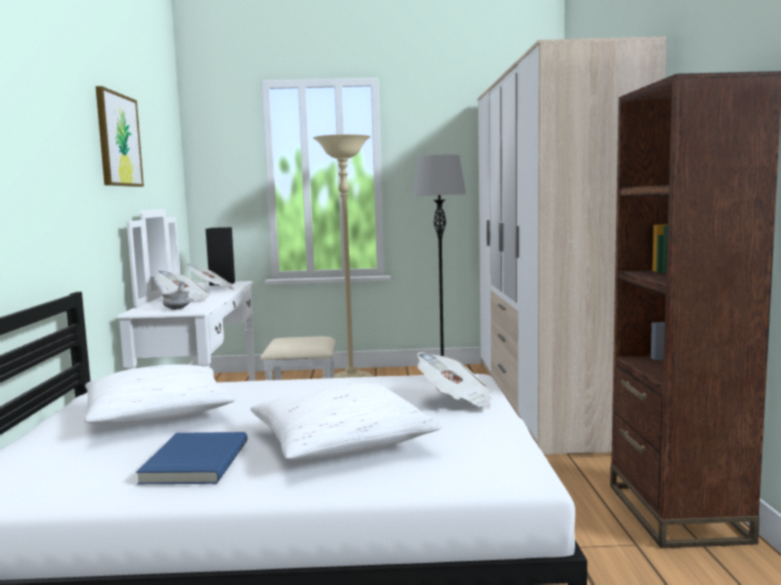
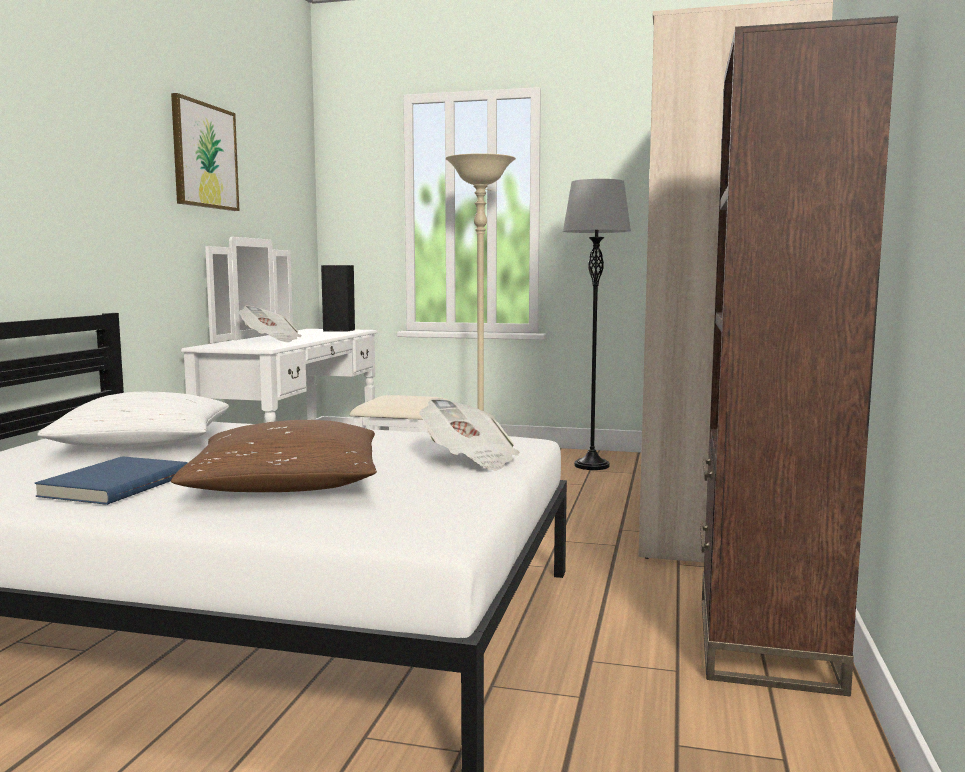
camera: 15 degrees right, 0 degrees up
grey bowl [162,280,191,310] -> none
newspaper [187,264,234,290] -> none
white pillow [251,383,442,460] -> brown pillow [171,420,377,492]

